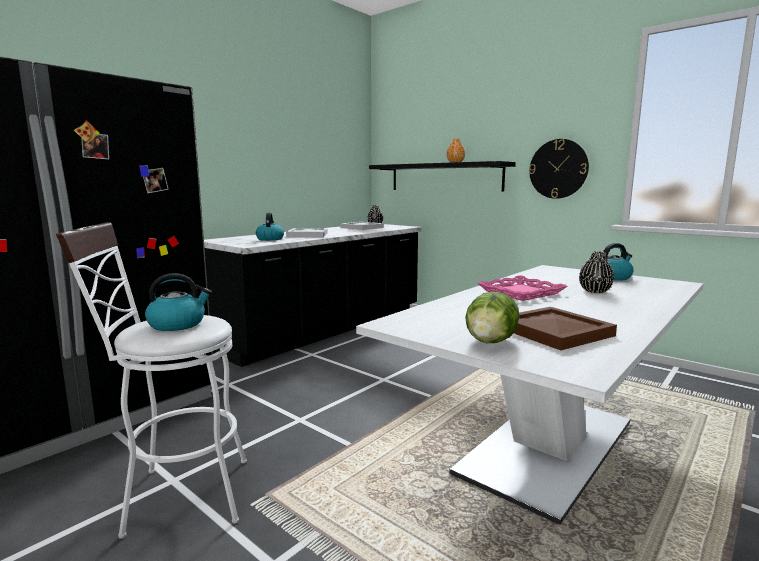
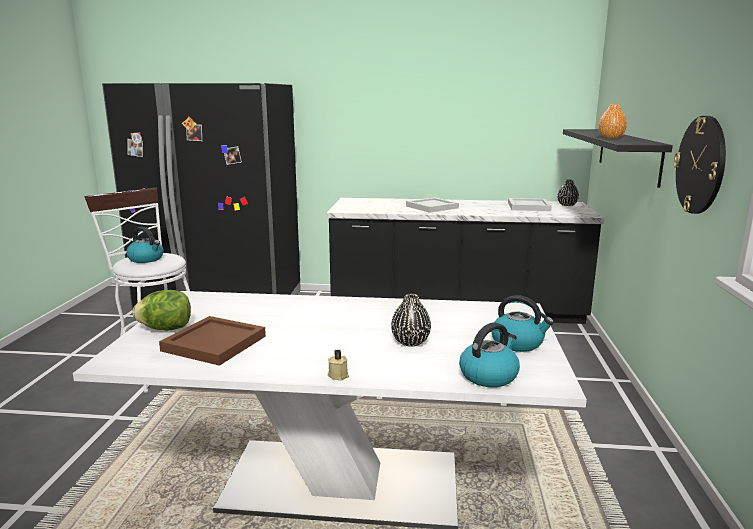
camera: 55 degrees right, 5 degrees up
kettle [256,213,284,241] -> kettle moved to [459,322,520,387]
pink tray [478,275,567,301] -> none
none -> beige candle [328,349,349,381]

